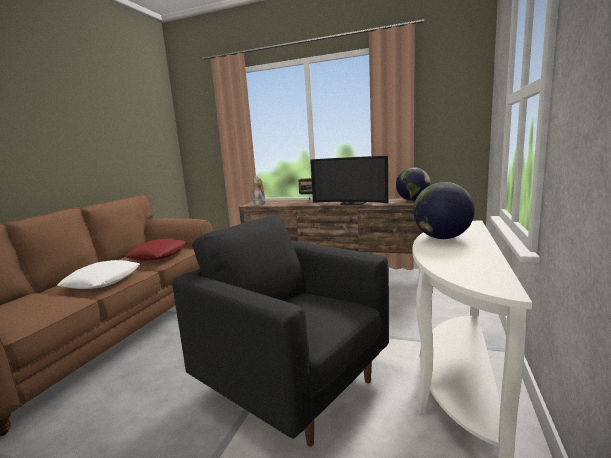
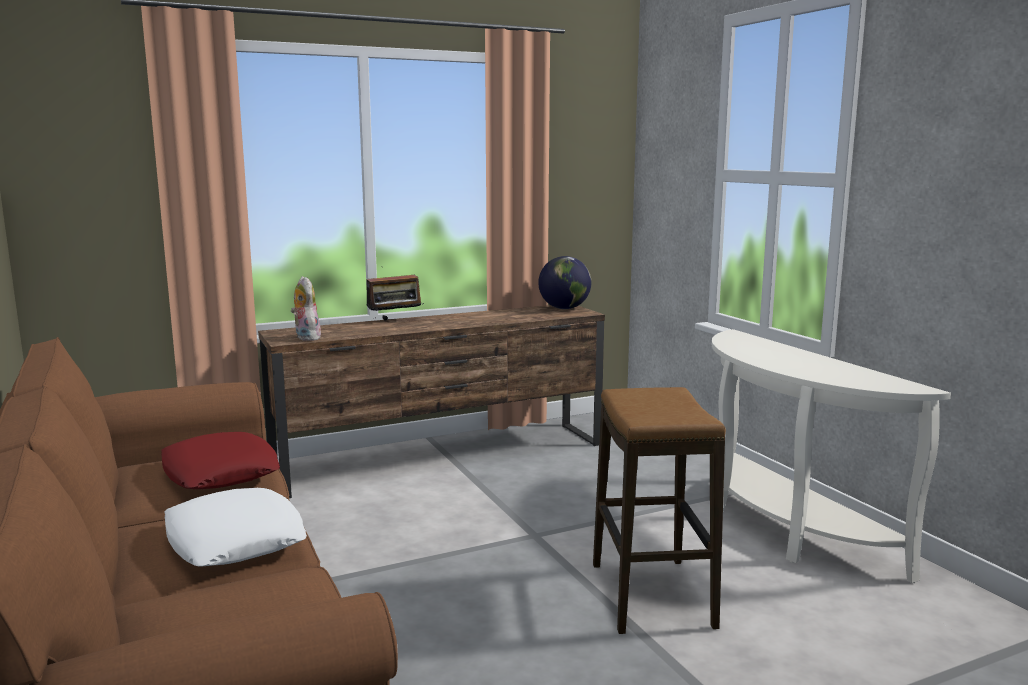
camera: 45 degrees left, 0 degrees up
black armchair [172,215,389,447] -> stool [593,387,726,634]
television [310,156,389,205] -> none
globe [413,182,475,239] -> none

